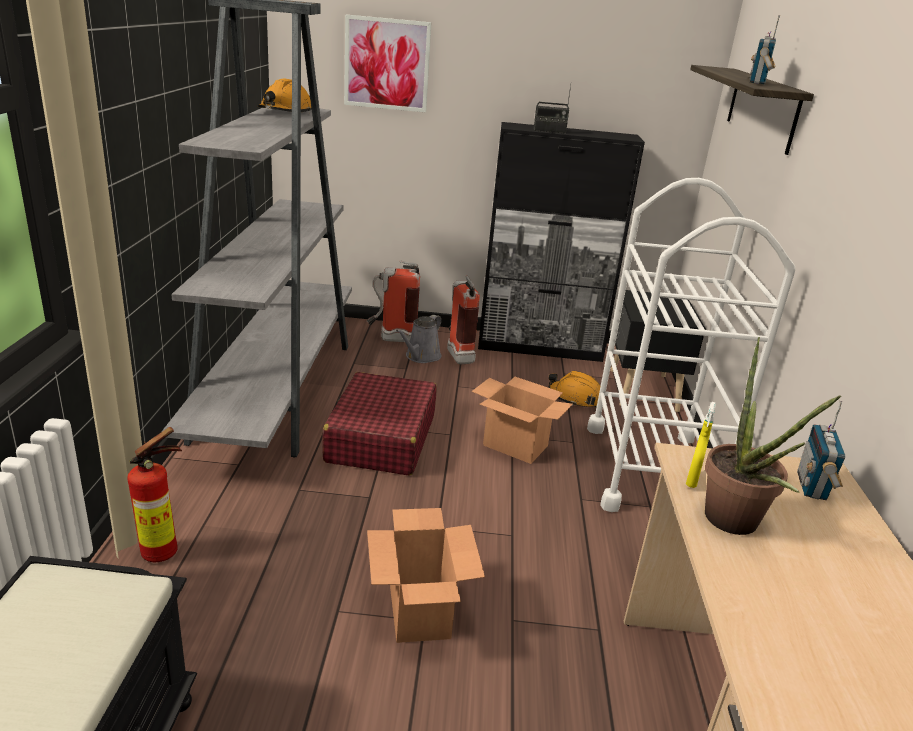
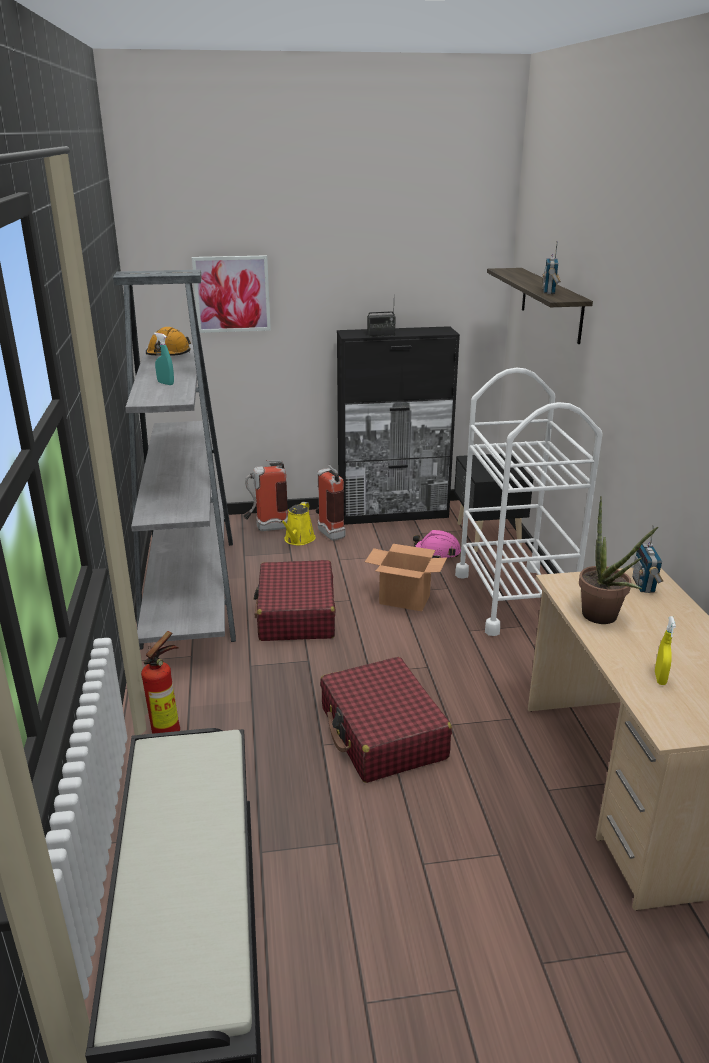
camera: 10 degrees left, 0 degrees up
cardboard box [367,508,485,643] -> red suitcase [320,657,452,783]
grey watering can [396,315,442,363] -> yellow watering can [280,502,316,545]
orange hard hat [549,371,600,407] -> pink hard hat [413,530,461,558]
yellow spray bottle [686,402,716,488] -> yellow spray bottle moved to [655,616,676,685]
none -> turquoise spray bottle [154,333,174,385]

